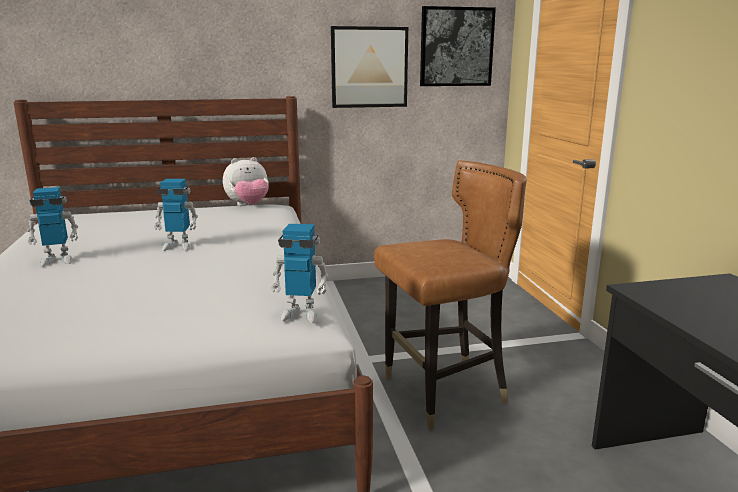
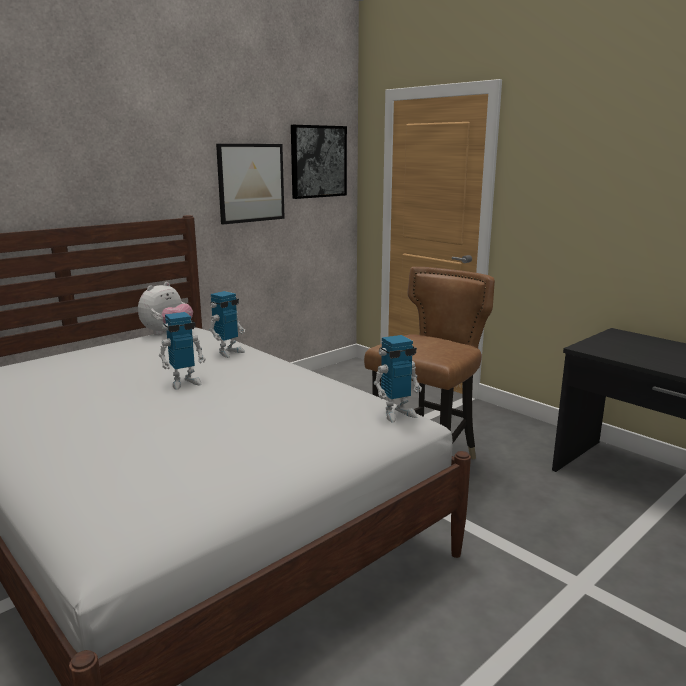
camera: 30 degrees left, 0 degrees up
toy robot [28,187,78,267] -> toy robot moved to [209,291,245,358]

